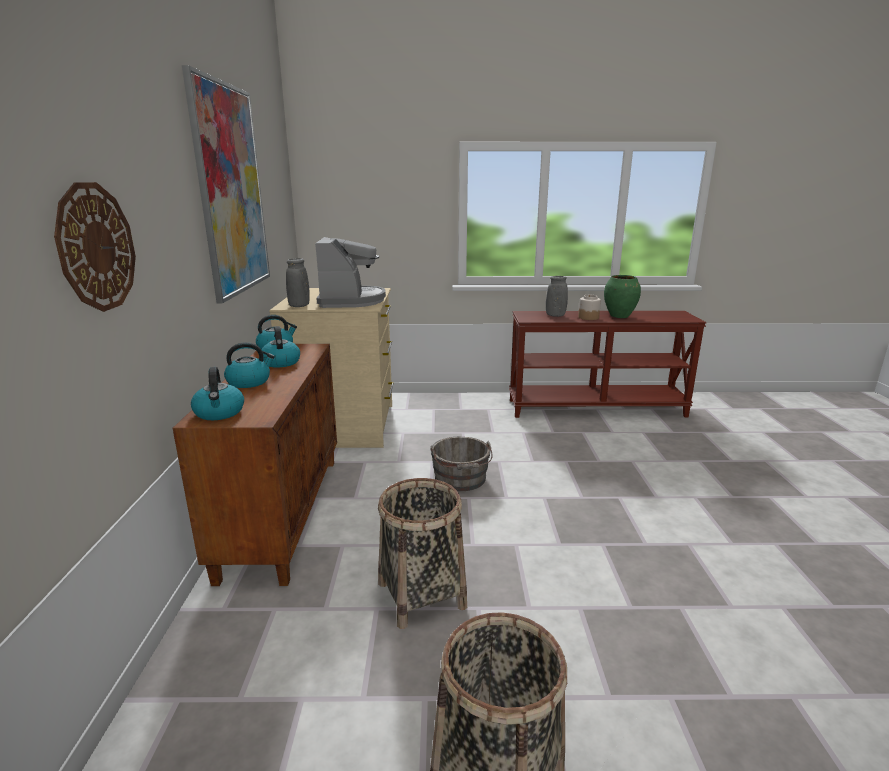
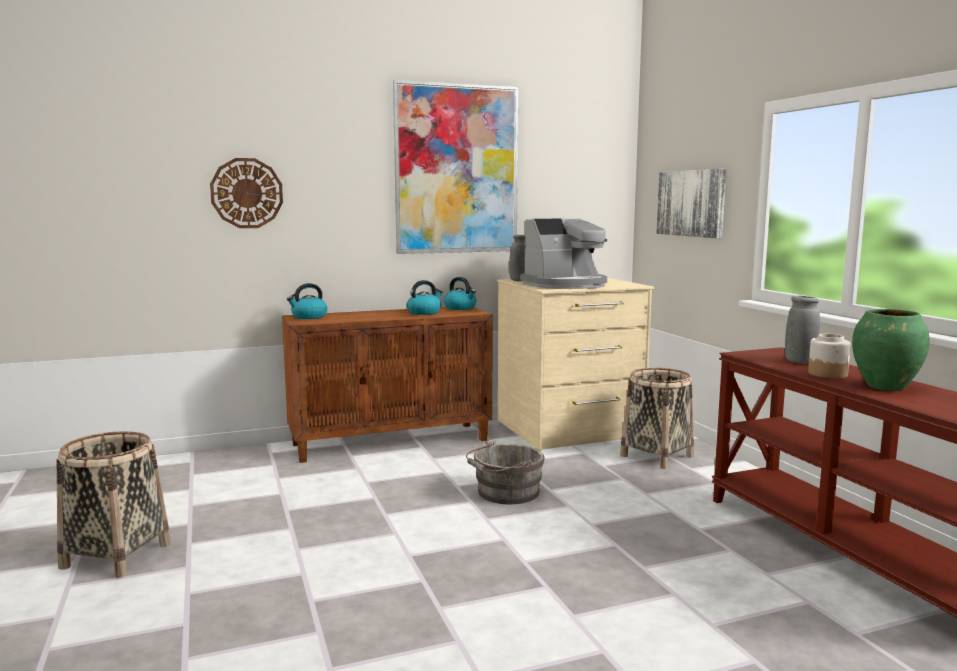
camera: 70 degrees right, 10 degrees down
kettle [224,342,275,388] -> none
basket [378,478,467,629] -> basket moved to [620,368,694,469]
none -> picture [656,169,726,238]

